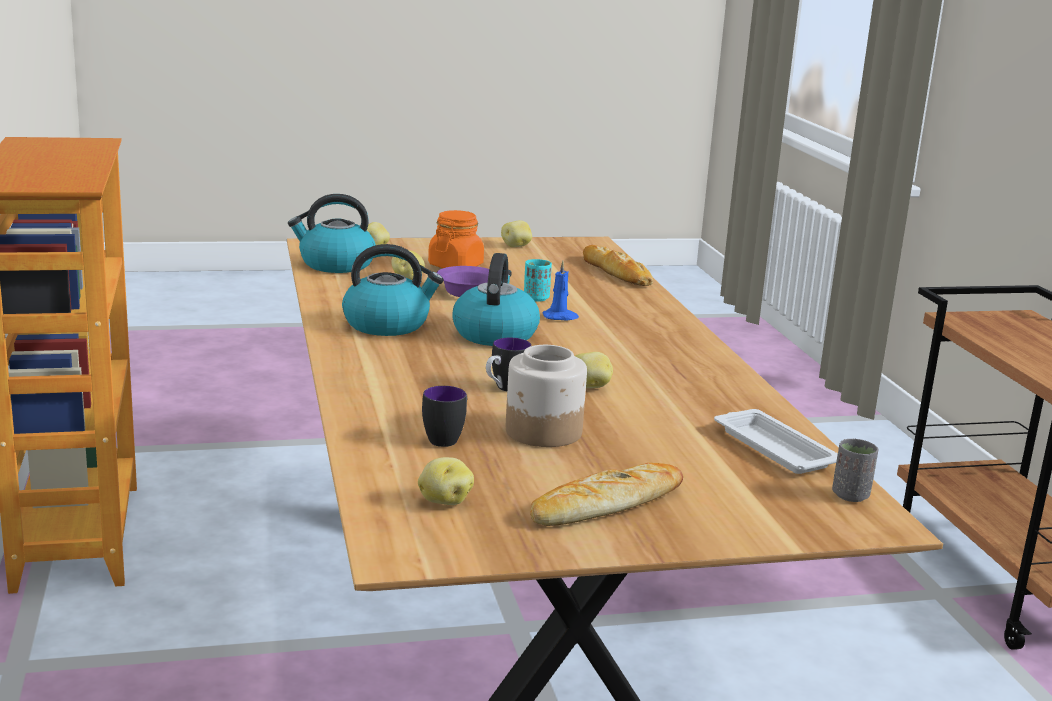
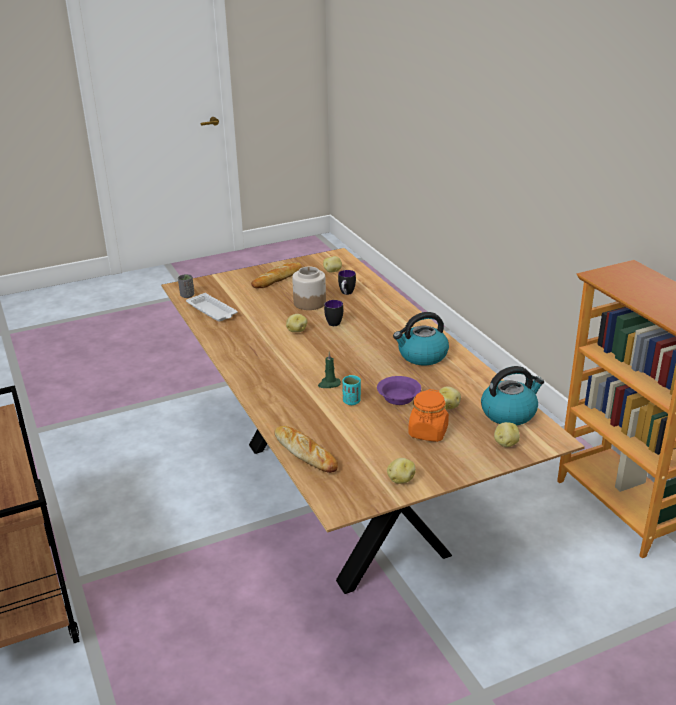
camera: 170 degrees right, 10 degrees up
kettle [452,253,540,346] -> none
blue candle [543,261,579,320] -> green candle [318,352,341,388]

